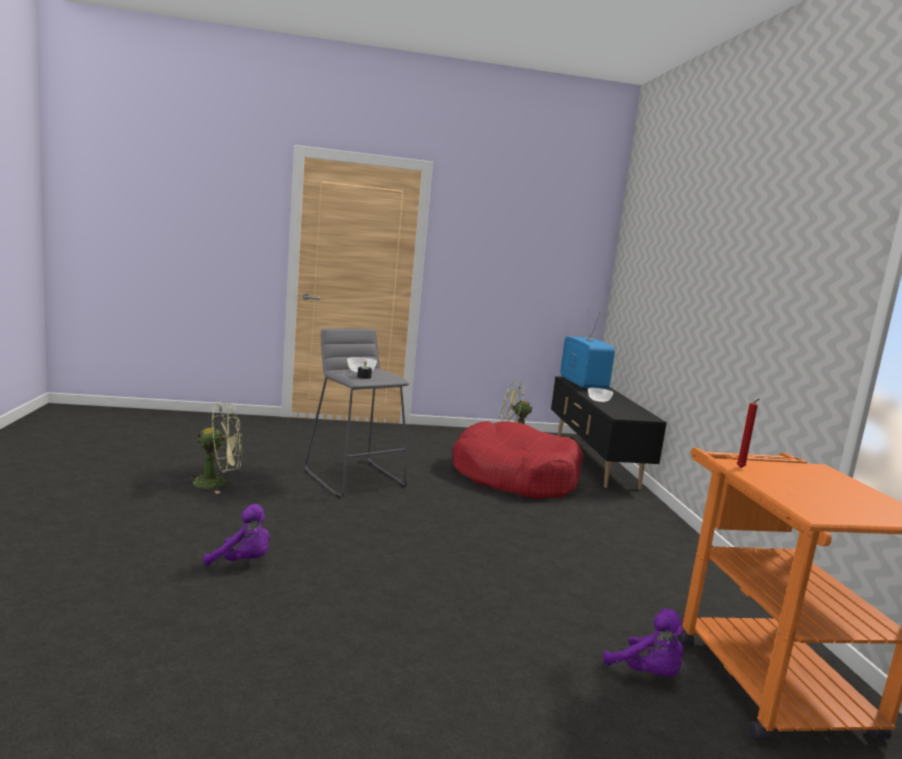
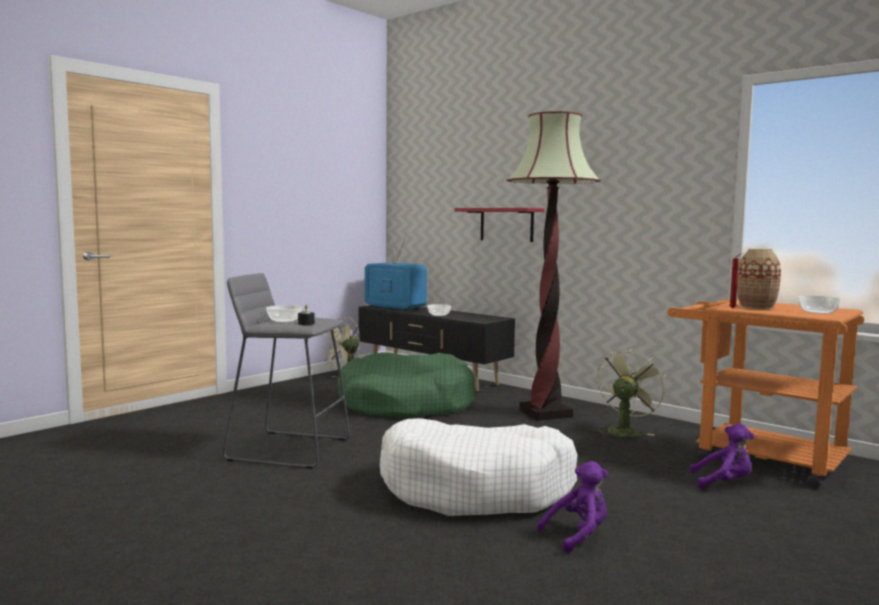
camera: 40 degrees left, 5 degrees down
green fan [186,403,242,494] -> green fan moved to [596,348,666,437]
purple plush toy [204,504,270,566] -> purple plush toy moved to [536,461,608,553]
red dog bed [453,421,583,499] -> green dog bed [337,352,475,418]
none -> white dog bed [380,418,577,516]
none -> red shelf [455,208,545,242]
none -> floor lamp [507,111,601,421]
none -> vase [737,248,781,309]
none -> bowl [798,296,841,314]

